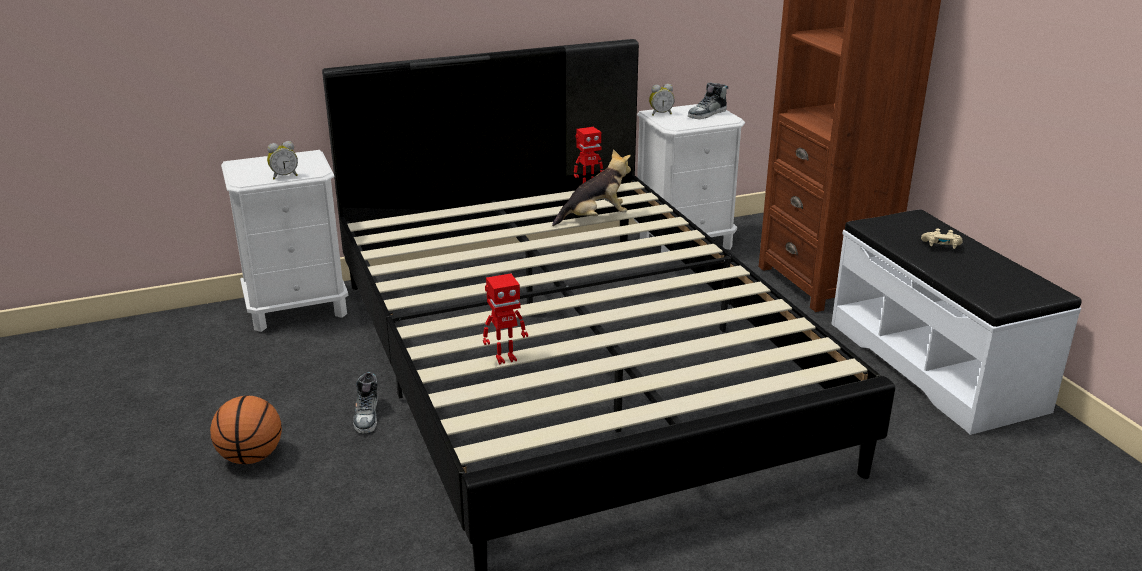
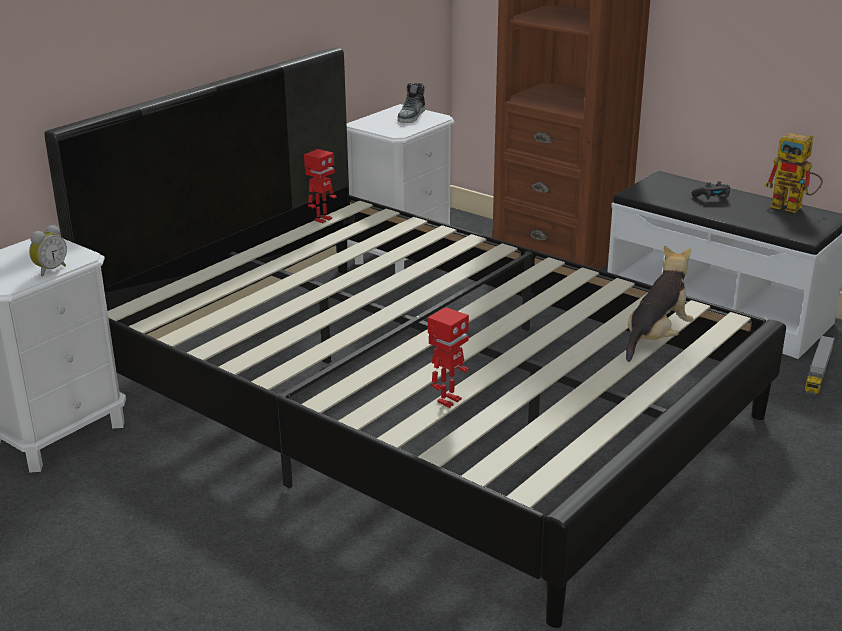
camera: 30 degrees left, 0 degrees up
basketball [210,395,282,464] -> none
shoe [353,372,378,434] -> none
plush toy [552,149,631,226] -> plush toy moved to [626,245,693,362]
alarm clock [649,84,675,116] -> none
beige game controller [921,228,963,249] -> black game controller [691,181,730,200]
none -> toy robot [765,133,823,213]
none -> toy truck [804,335,835,397]

